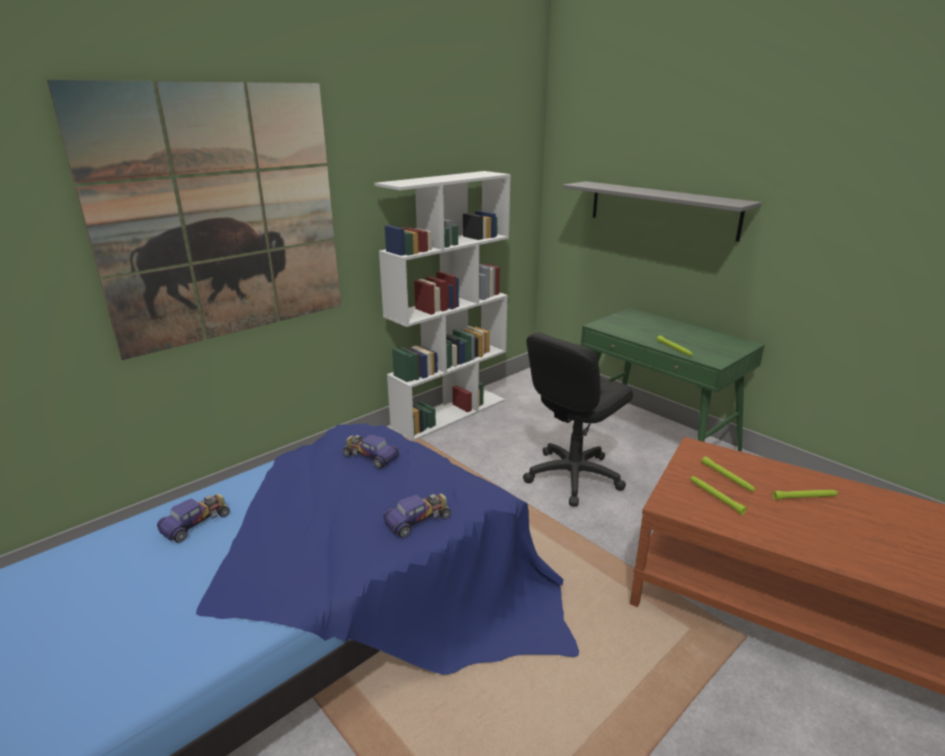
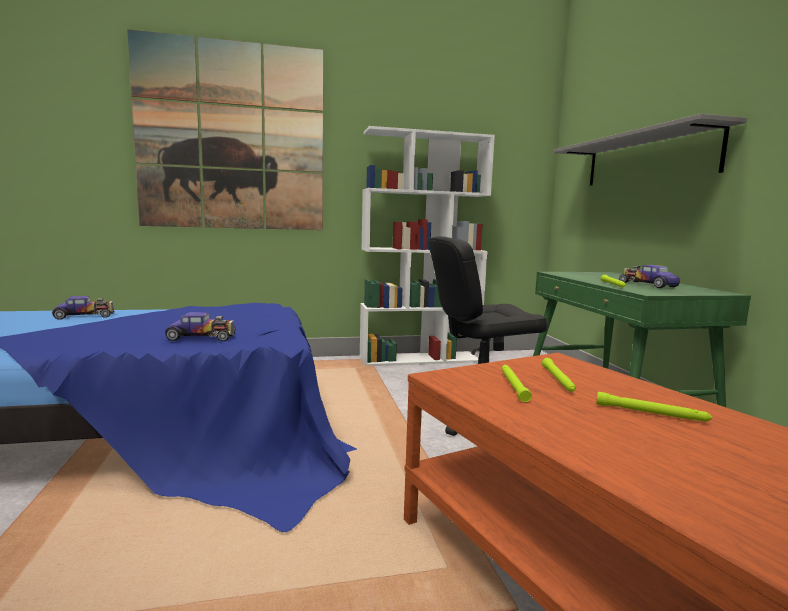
camera: 30 degrees right, 15 degrees down
toy car [343,435,399,468] -> toy car moved to [619,265,680,288]

